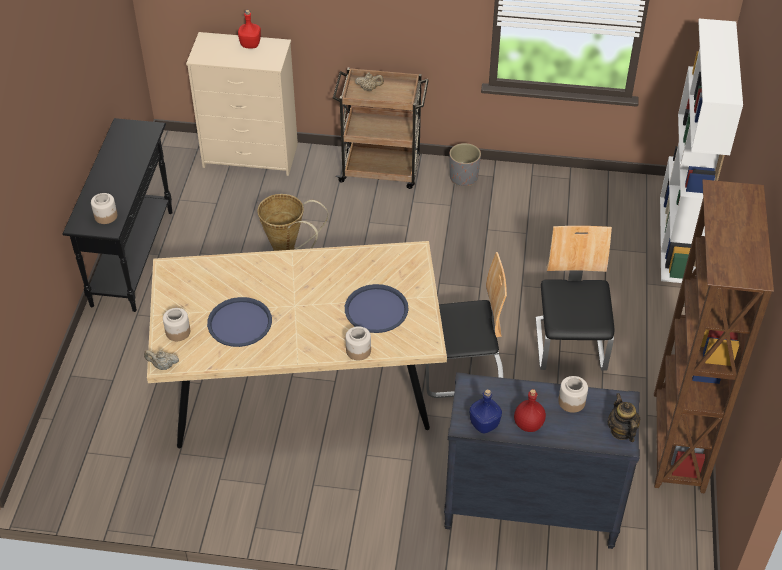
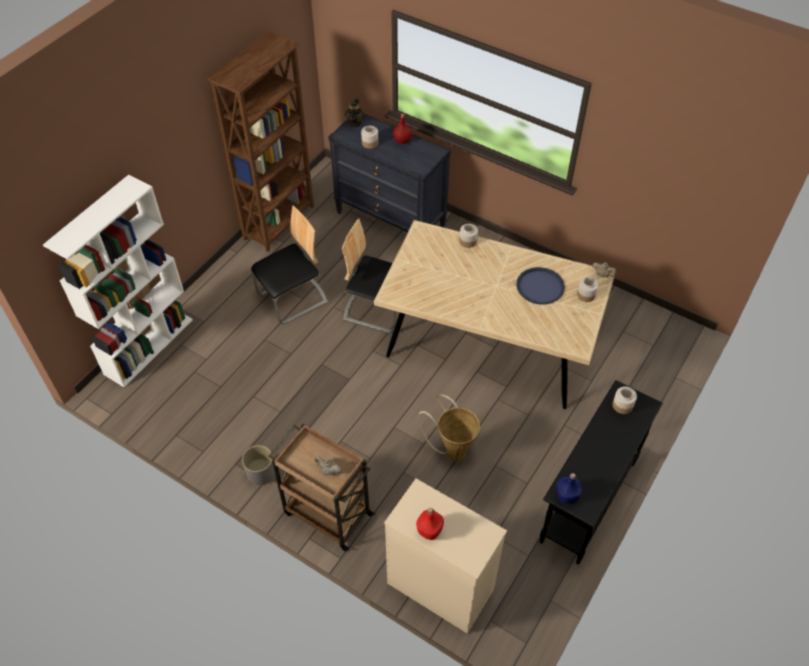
camera: 155 degrees left, 5 degrees up
blue tray [345,284,408,333] -> none
blue bottle [470,389,502,433] -> blue bottle moved to [557,473,582,503]
chair [536,226,614,371] -> chair turned 150 degrees counterclockwise [251,206,328,324]

